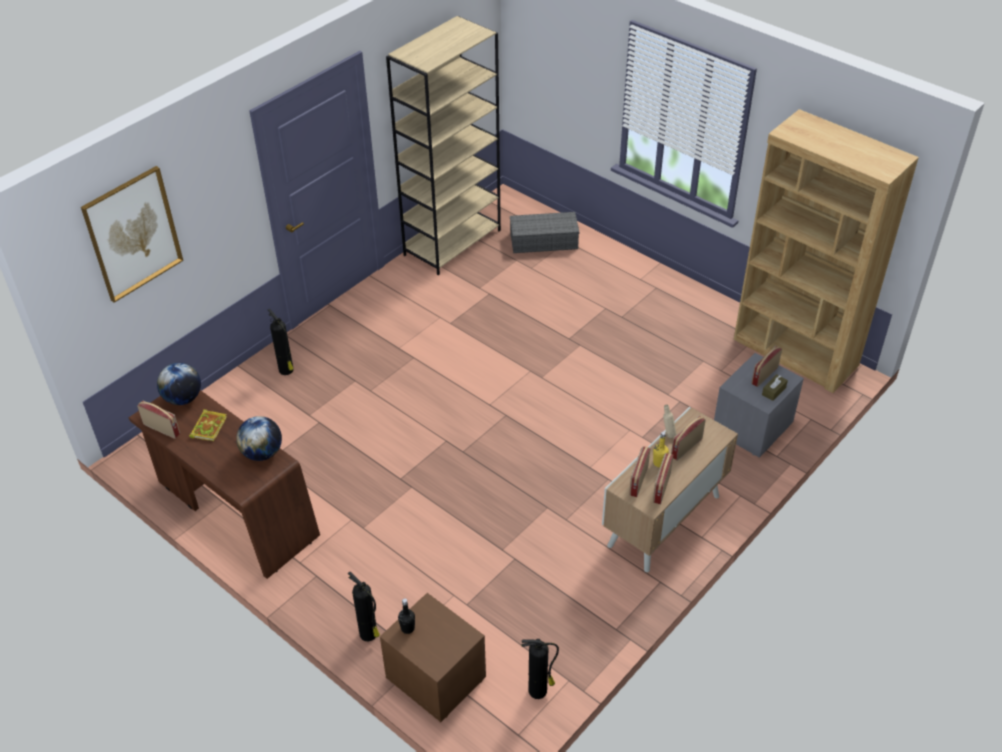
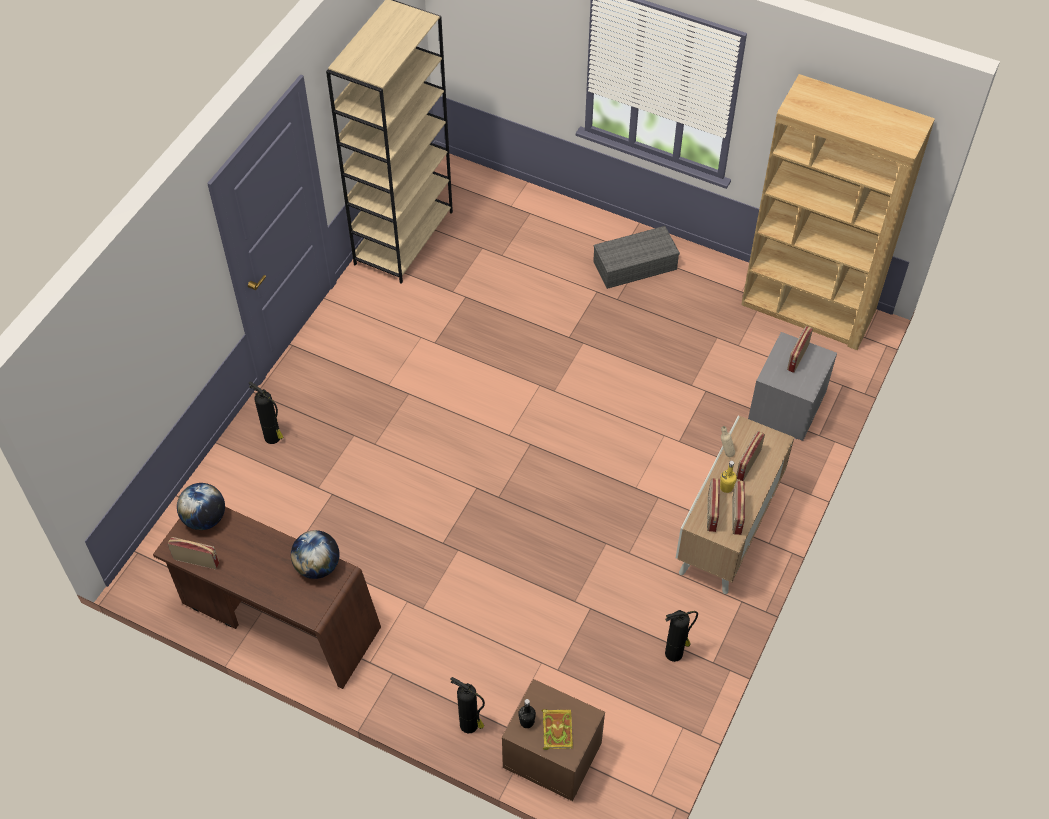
camera: 15 degrees left, 10 degrees up
picture [81,166,183,303] -> none
book [189,409,227,441] -> book moved to [542,709,573,750]
grey storage box [510,212,579,253] -> grey storage box moved to [593,226,680,289]
fire extinguisher [521,639,559,699] -> fire extinguisher moved to [665,610,698,662]
brown tissue box [762,374,788,401] -> none

